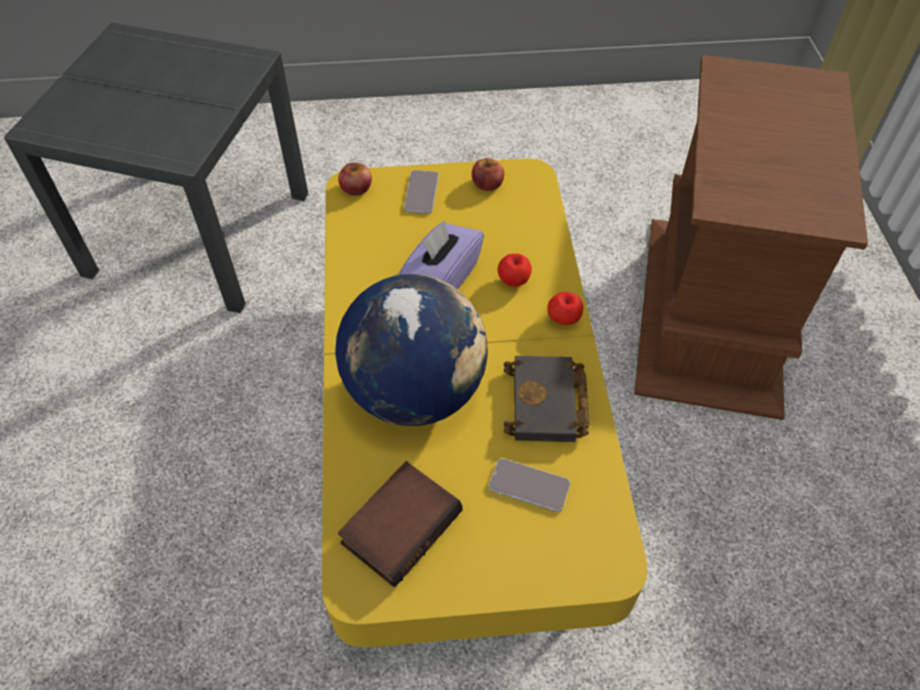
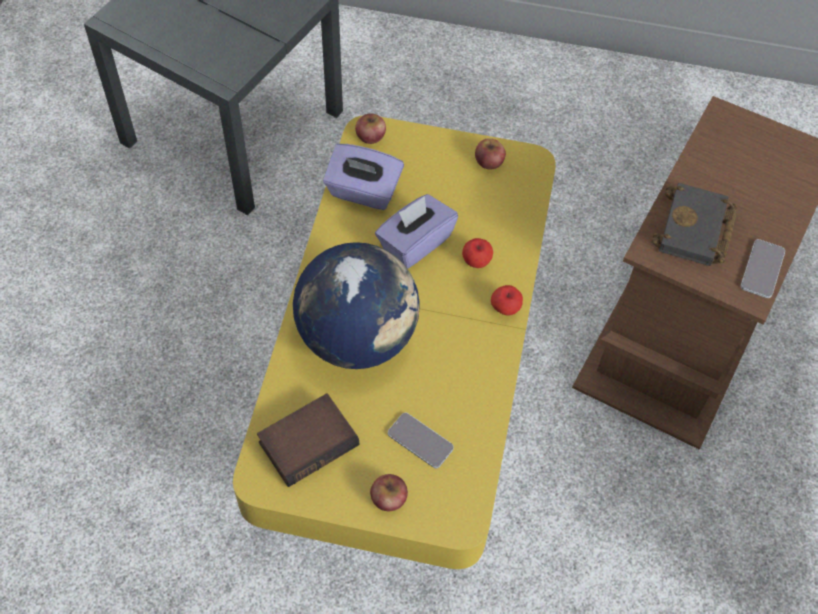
camera: 15 degrees right, 5 degrees up
phone [404,170,439,214] -> phone moved to [741,239,785,298]
black book [504,356,589,442] -> black book moved to [651,183,737,266]
none -> purple tissue box [323,144,404,210]
none -> apple [370,474,408,511]

